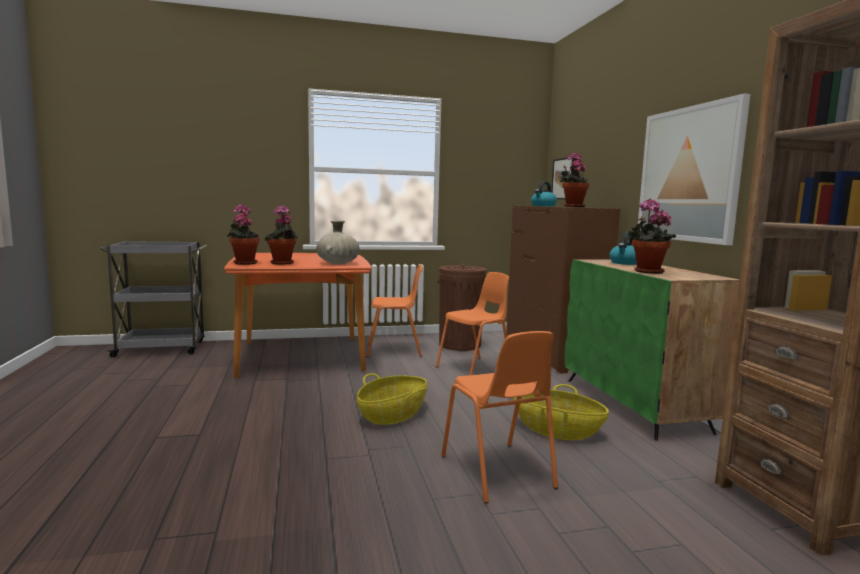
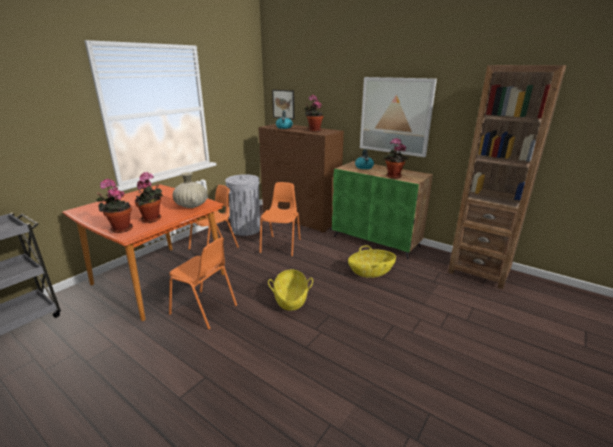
camera: 40 degrees left, 15 degrees up
brown trash can [437,264,487,351] -> grey trash can [225,174,260,236]
orange chair [441,331,558,503] -> orange chair moved to [169,237,237,330]

